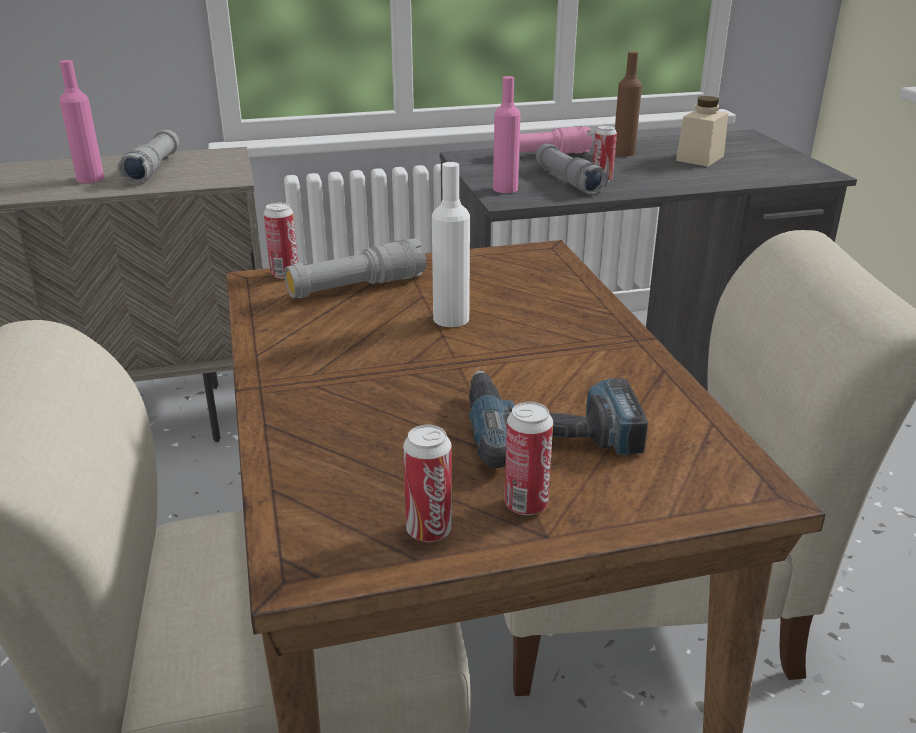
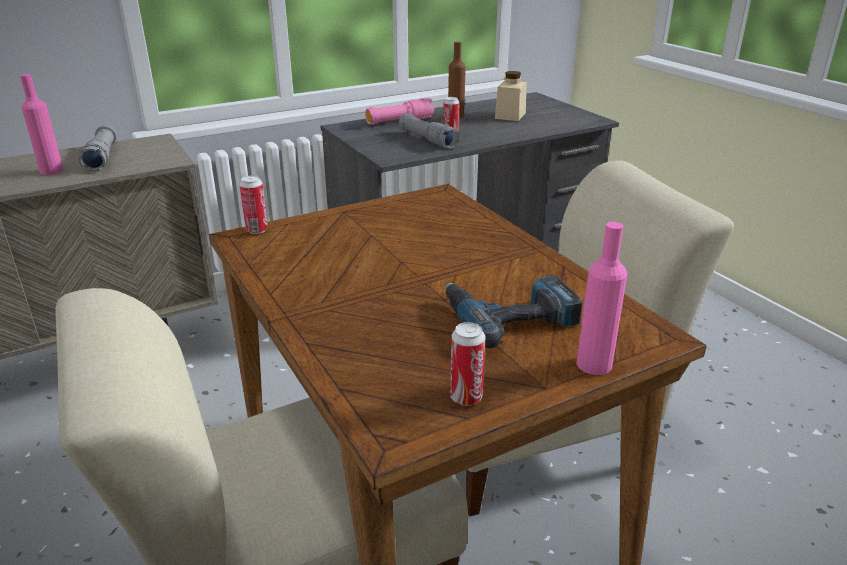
camera: 15 degrees left, 0 degrees up
grey flashlight [284,238,426,298] -> none
white bottle [432,162,470,327] -> none
pink bottle [493,76,521,193] -> pink bottle moved to [576,222,627,375]
can [504,402,553,515] -> none

